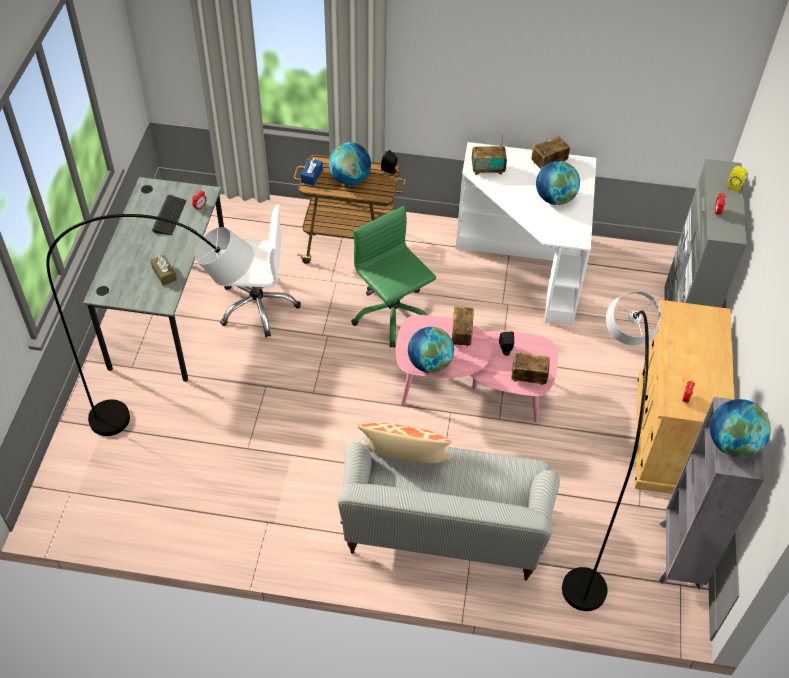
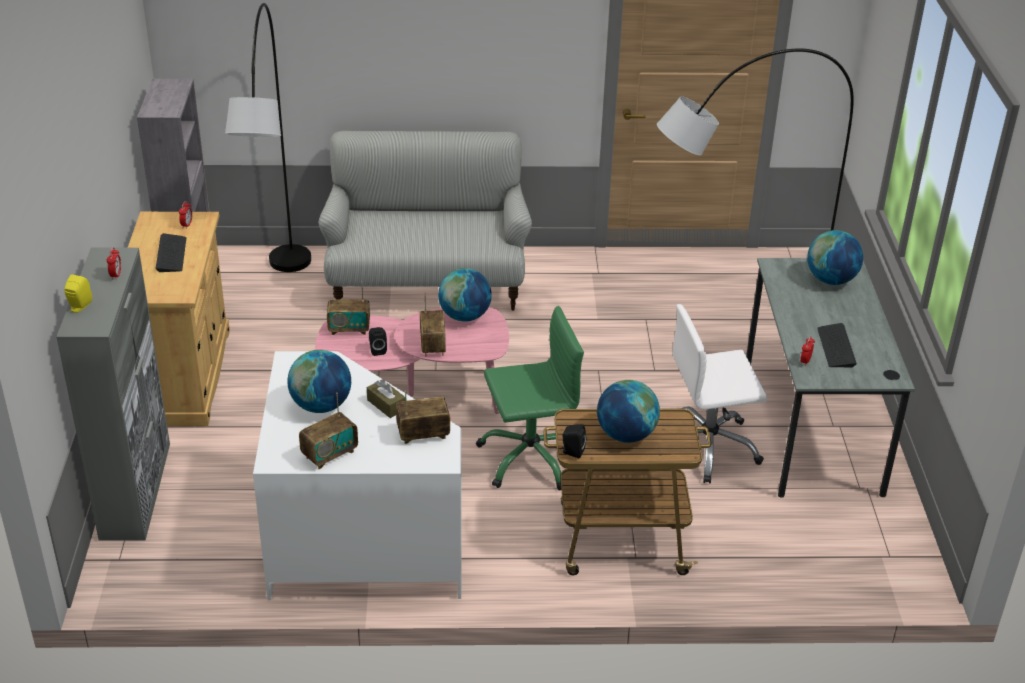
camera: 170 degrees right, 15 degrees down
brown tissue box [150,255,177,286] -> brown tissue box moved to [367,379,405,418]
blue tissue box [301,158,323,186] -> none
green office chair [351,206,436,348] -> green office chair turned 60 degrees counterclockwise [476,306,584,491]
pillow [357,423,452,463] -> none
globe [710,399,771,458] -> globe moved to [807,230,863,285]
none -> keyboard [155,233,186,272]

